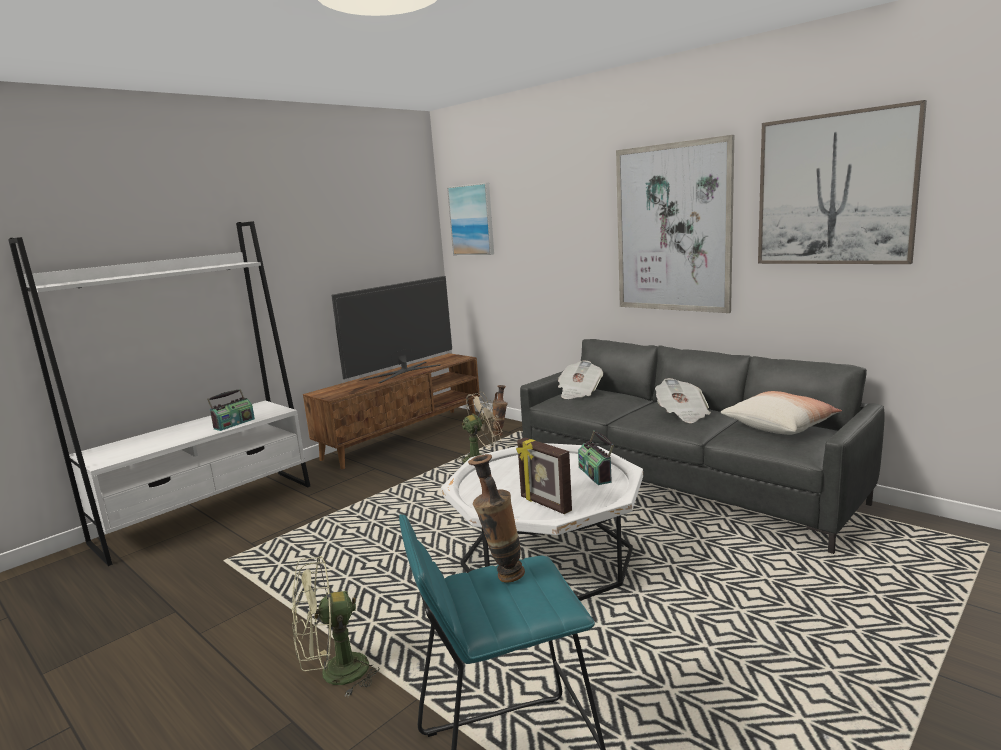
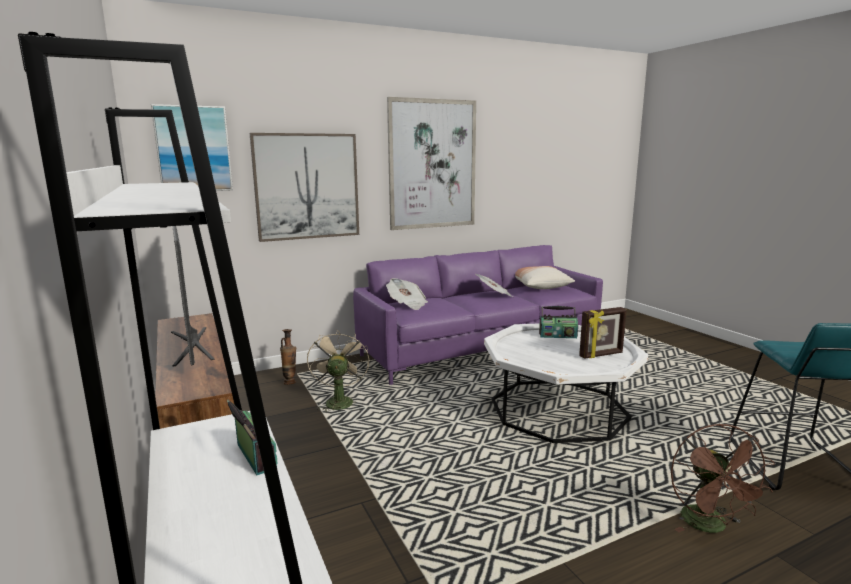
camera: 70 degrees left, 0 degrees up
green fan [292,556,380,697] -> brown fan [671,424,775,533]
vase [468,454,525,583] -> none
grey sofa [520,339,884,554] -> purple sofa [353,245,603,385]
picture [758,100,927,264] -> picture moved to [250,133,359,242]

